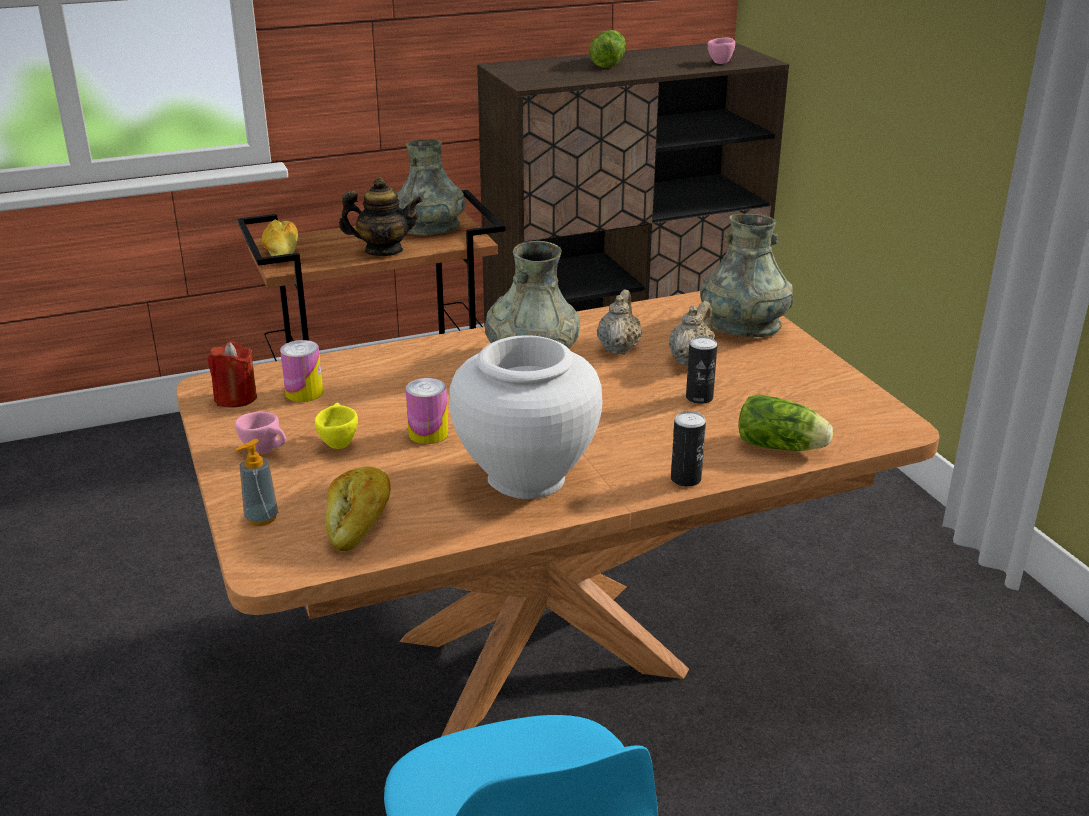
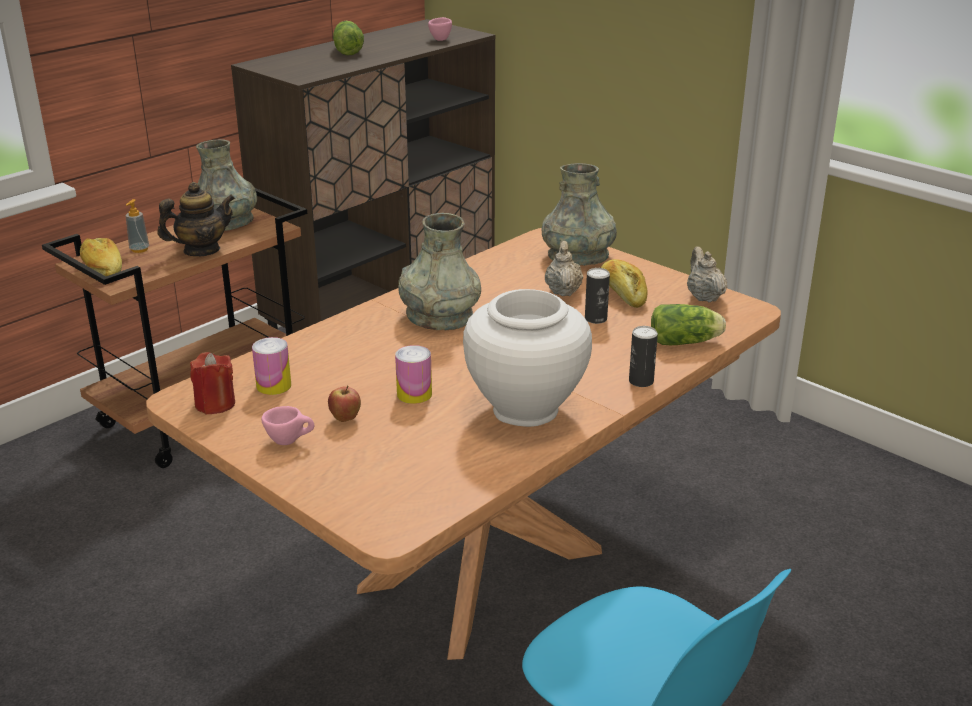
camera: 25 degrees left, 0 degrees up
soap dispenser [235,439,278,526] -> soap dispenser moved to [126,199,149,253]
yellow cup [315,403,358,449] -> apple [328,385,361,422]
bread [325,466,391,551] -> bread moved to [601,259,648,308]
beige teapot [597,290,642,355] -> beige teapot moved to [687,246,727,302]

